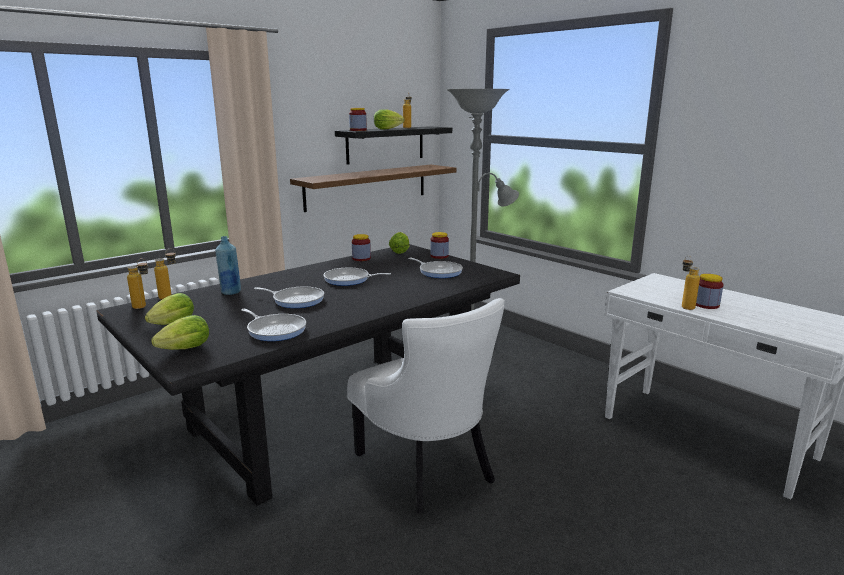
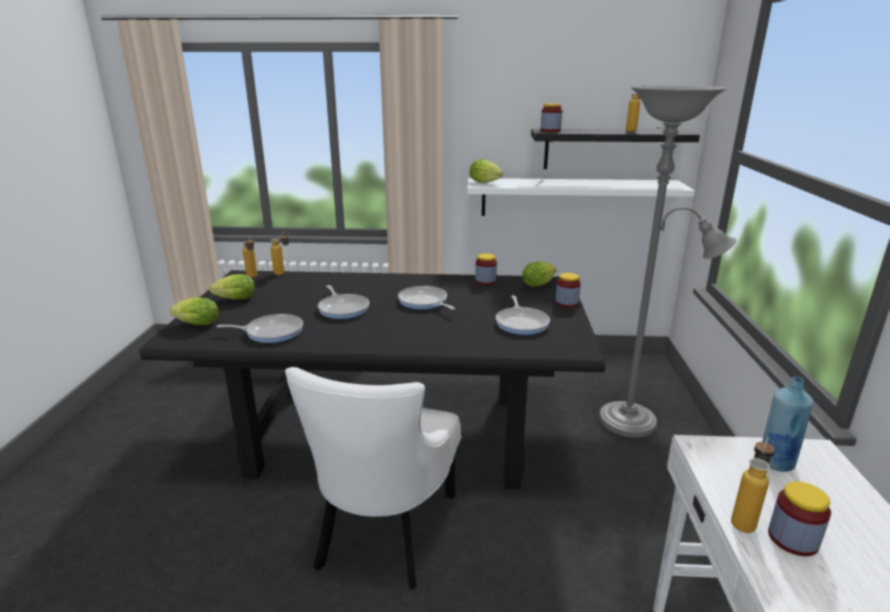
camera: 45 degrees right, 5 degrees up
blue bottle [215,236,241,295] -> blue bottle moved to [762,377,813,472]
frying pan [241,309,306,341] -> frying pan turned 90 degrees counterclockwise [216,314,303,343]
brown shelf [290,165,457,212] -> white shelf [467,178,695,216]
lettuce [374,109,405,129] -> lettuce moved to [470,159,503,183]

